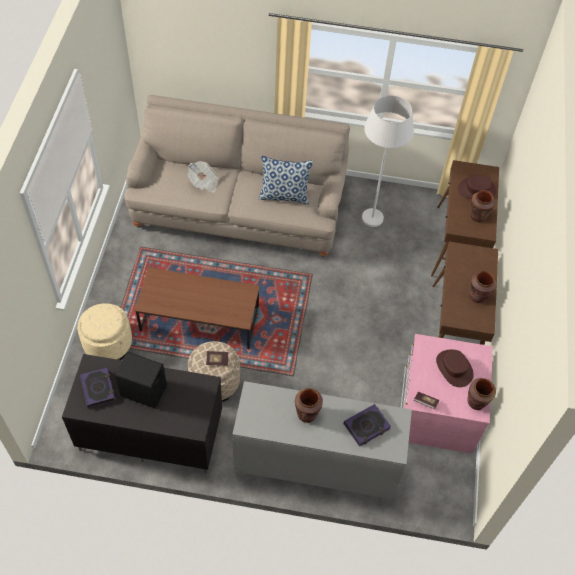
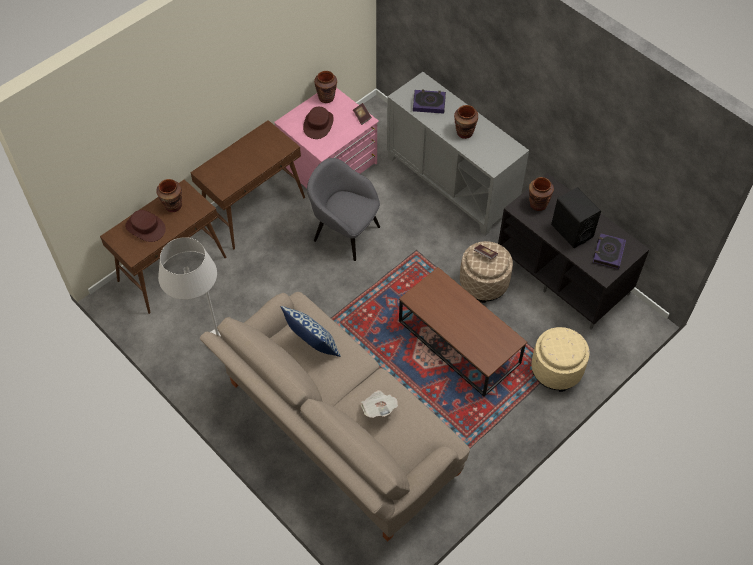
camera: 140 degrees left, 0 degrees up
brown vase [469,271,496,303] -> brown vase moved to [529,177,554,211]
none -> grey armchair [307,158,380,261]

